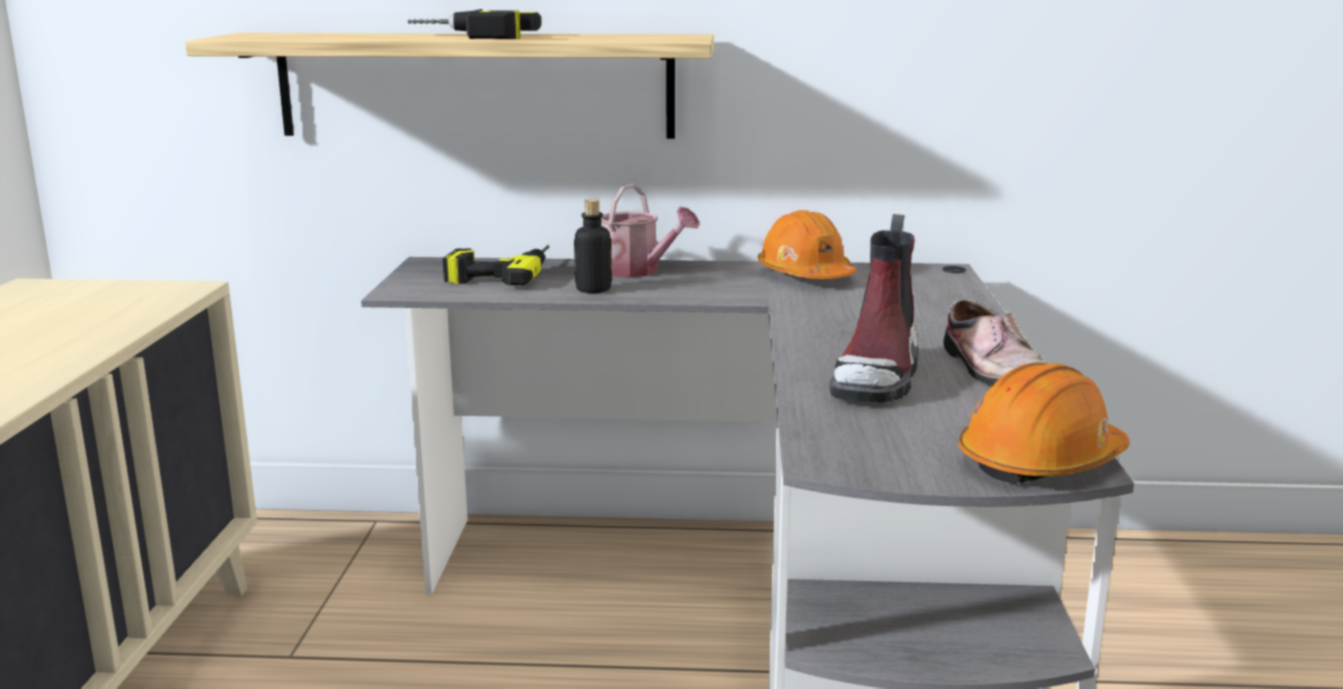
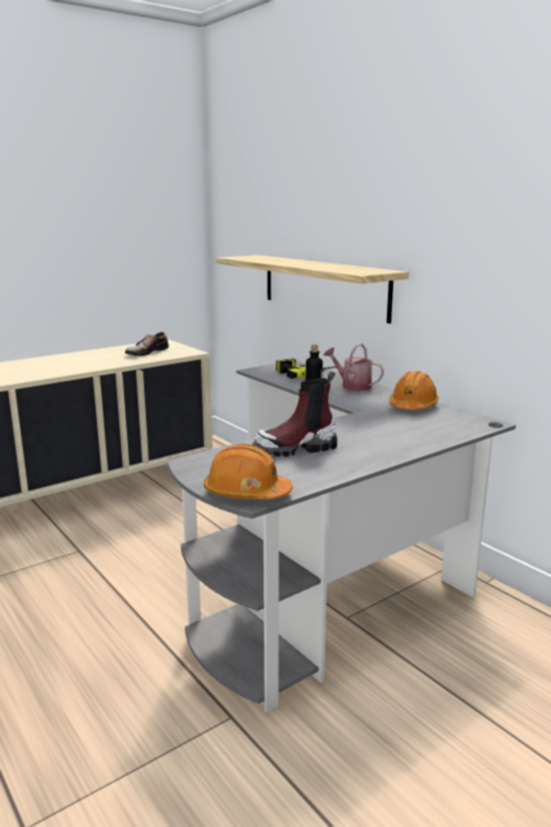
camera: 50 degrees right, 0 degrees up
power drill [407,9,541,39] -> none
watering can [582,184,700,277] -> watering can turned 135 degrees clockwise [324,343,384,391]
shoe [943,299,1049,385] -> shoe moved to [125,332,169,356]

